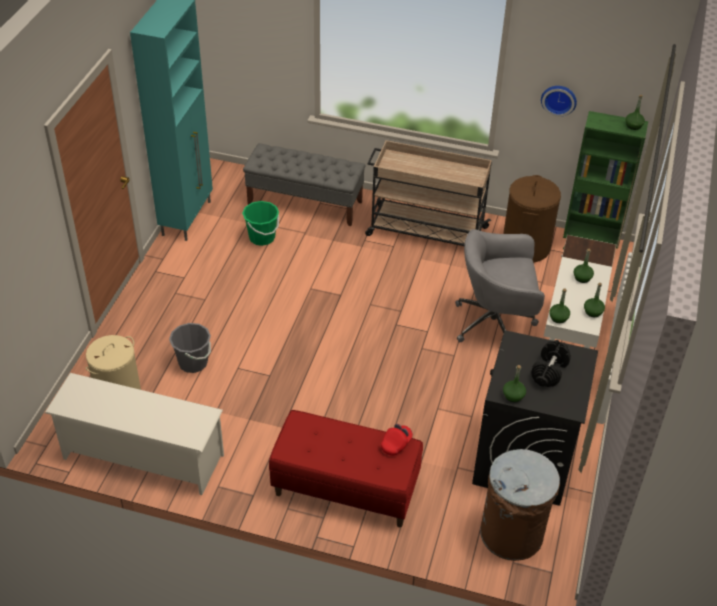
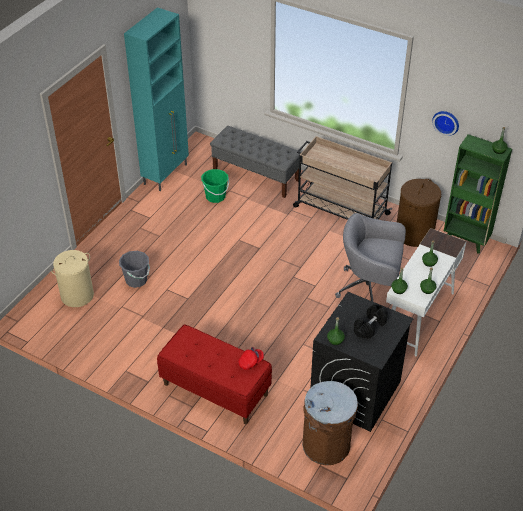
camera: 15 degrees right, 0 degrees up
white shoe rack [45,373,224,495] -> none

